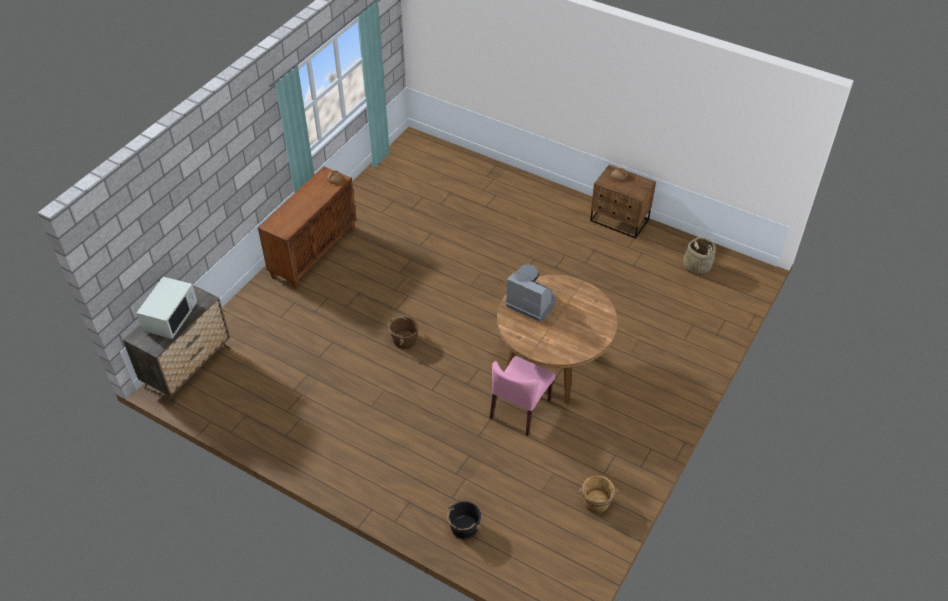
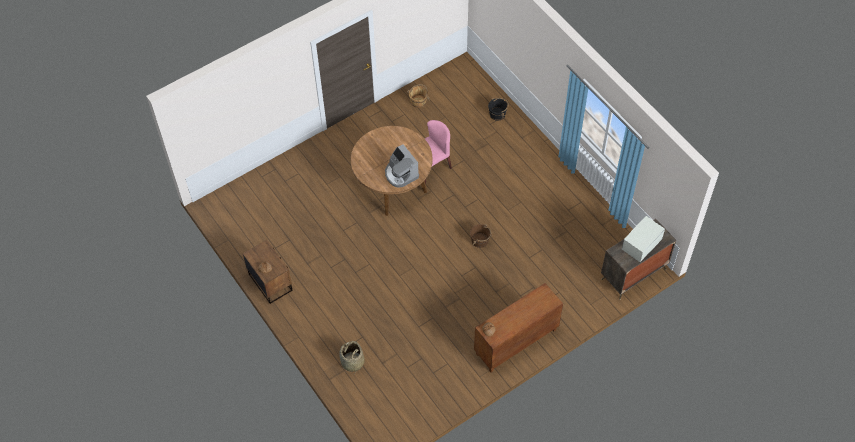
camera: 155 degrees left, 10 degrees up
basket [683,237,716,275] -> basket moved to [339,341,365,372]

